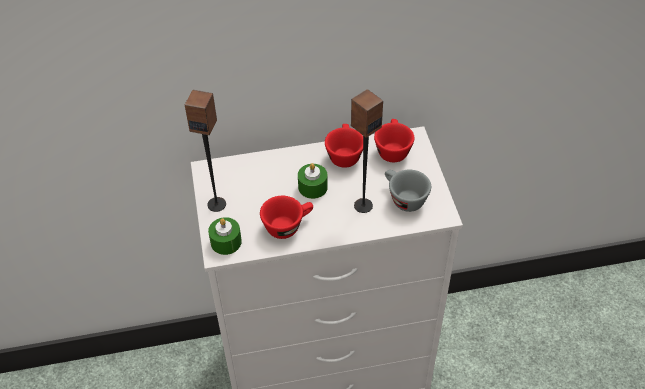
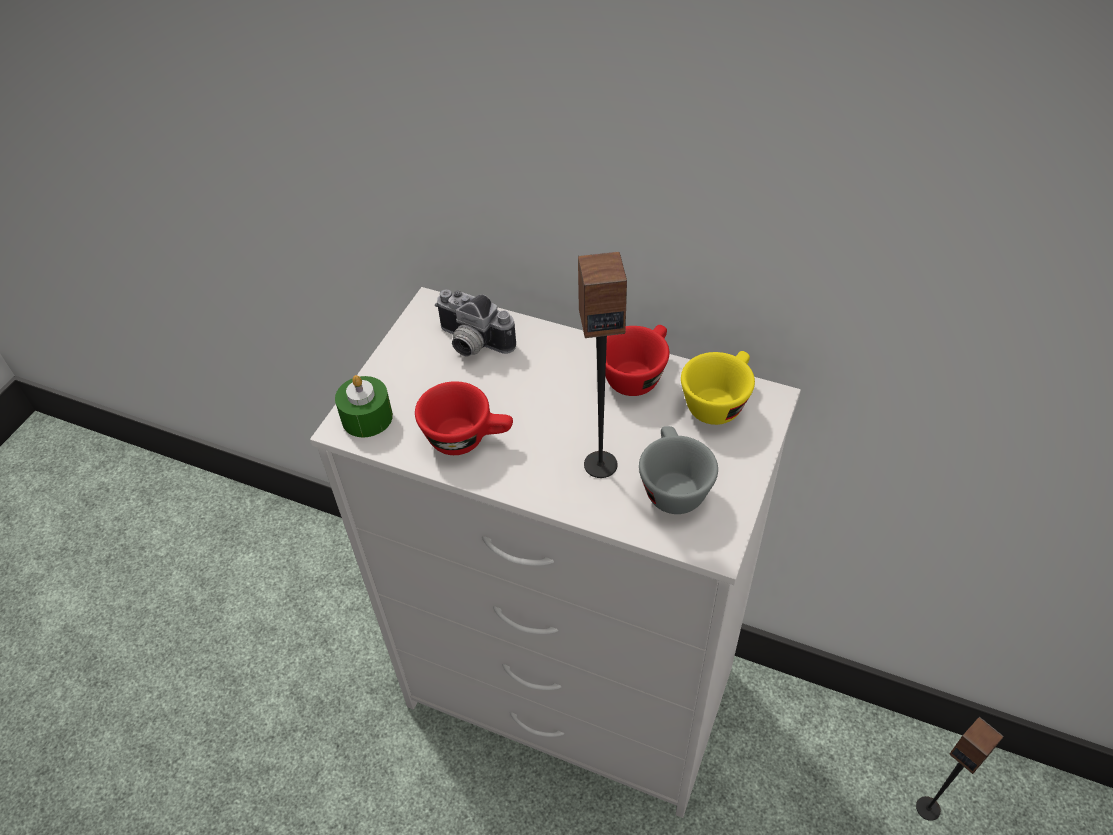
camera: 35 degrees right, 0 degrees up
speaker [185,90,226,212] -> speaker moved to [916,717,1004,821]
green candle [298,163,328,199] -> none
red cup [374,119,414,162] -> yellow cup [681,351,755,425]
none -> camera [435,289,516,356]

